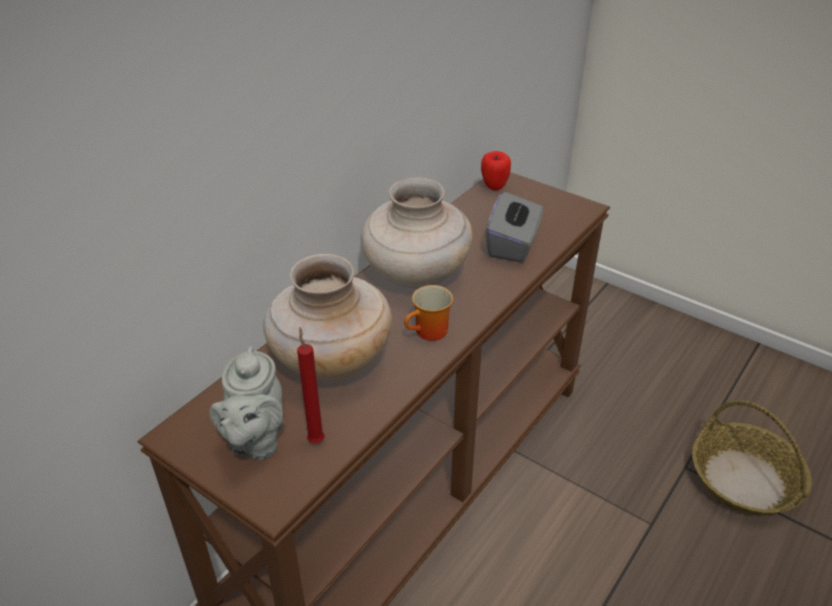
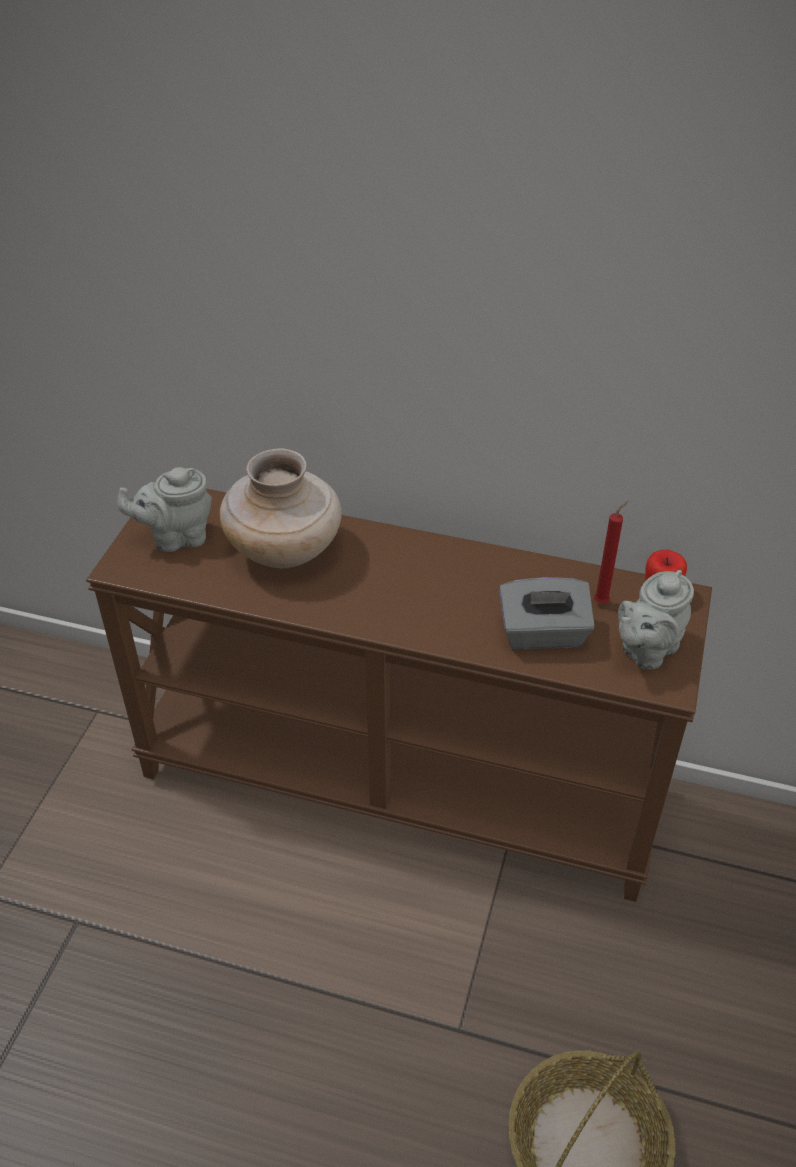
camera: 70 degrees right, 5 degrees up
red candle [297,327,325,443] -> red candle moved to [594,501,628,604]
beige vase [361,177,473,288] -> none
mug [404,285,453,341] -> none
none -> grey teapot [618,570,694,670]

